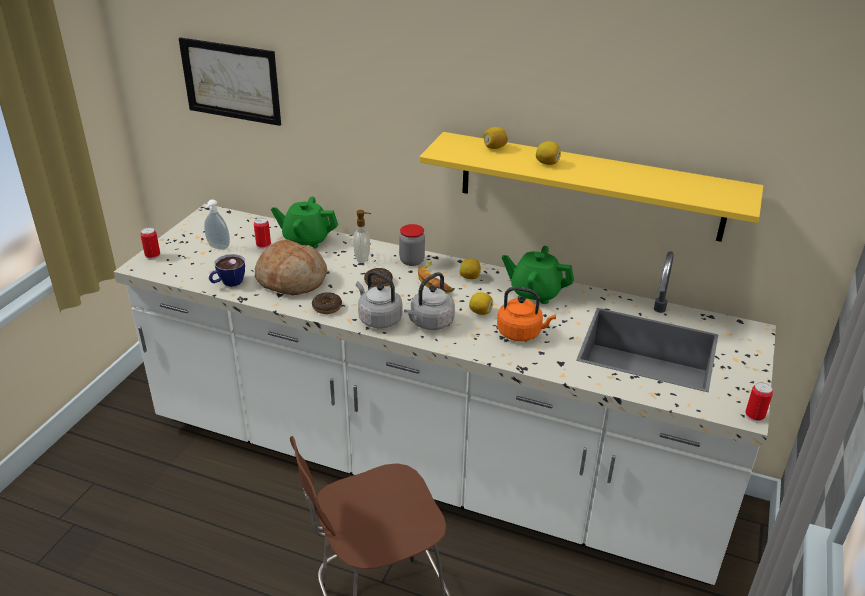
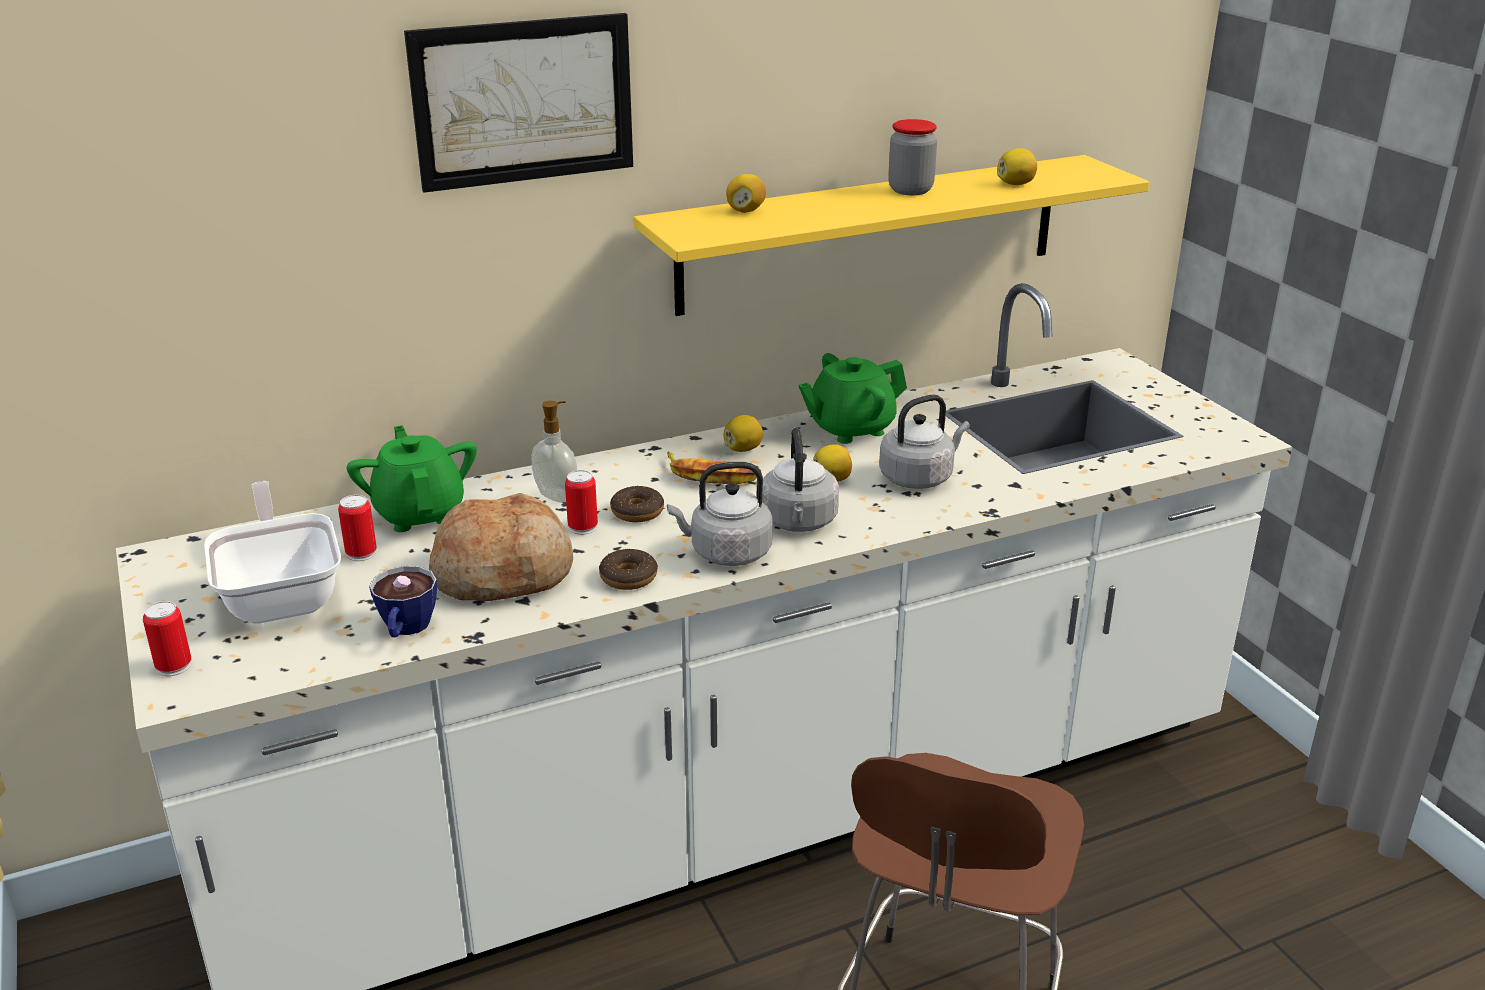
camera: 45 degrees left, 5 degrees down
picture [178,37,281,126] -> picture moved to [404,13,633,193]
soap dispenser [204,199,230,250] -> frying pan [204,481,341,624]
green teapot [271,197,338,249] -> green teapot turned 105 degrees clockwise [346,425,477,532]
jar [399,224,425,266] -> jar moved to [888,119,937,195]
orange kettle [497,287,556,341] -> grey kettle [879,394,970,489]
lemon [536,141,561,165] -> lemon moved to [997,148,1037,185]
can [745,382,773,423] -> can moved to [565,470,598,535]

